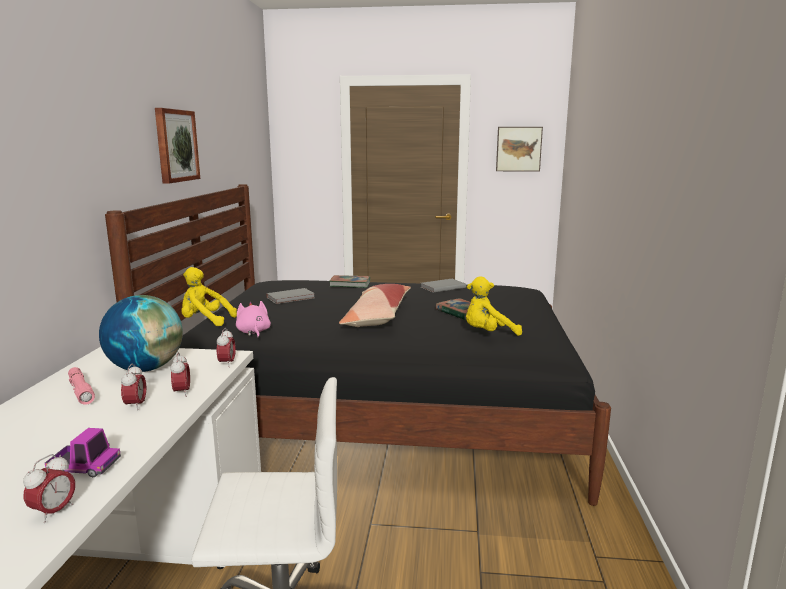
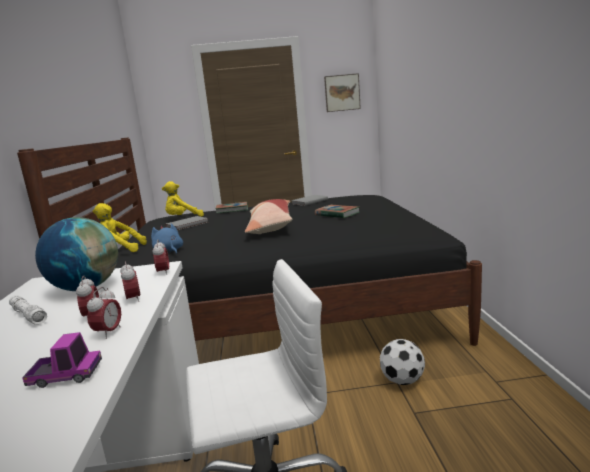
camera: 10 degrees left, 0 degrees up
alarm clock [23,454,75,523] -> alarm clock moved to [87,287,121,339]
pink flashlight [68,367,95,405] -> white flashlight [9,295,47,325]
picture [155,108,200,184] -> none
pink plush toy [236,301,271,338] -> blue plush toy [151,223,183,254]
yellow plush toy [466,276,522,336] -> yellow plush toy moved to [162,181,204,217]
none -> football [380,339,425,385]

